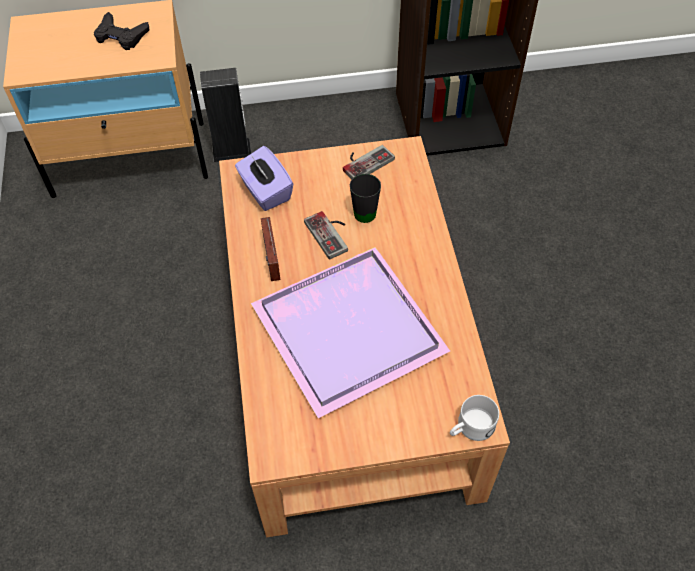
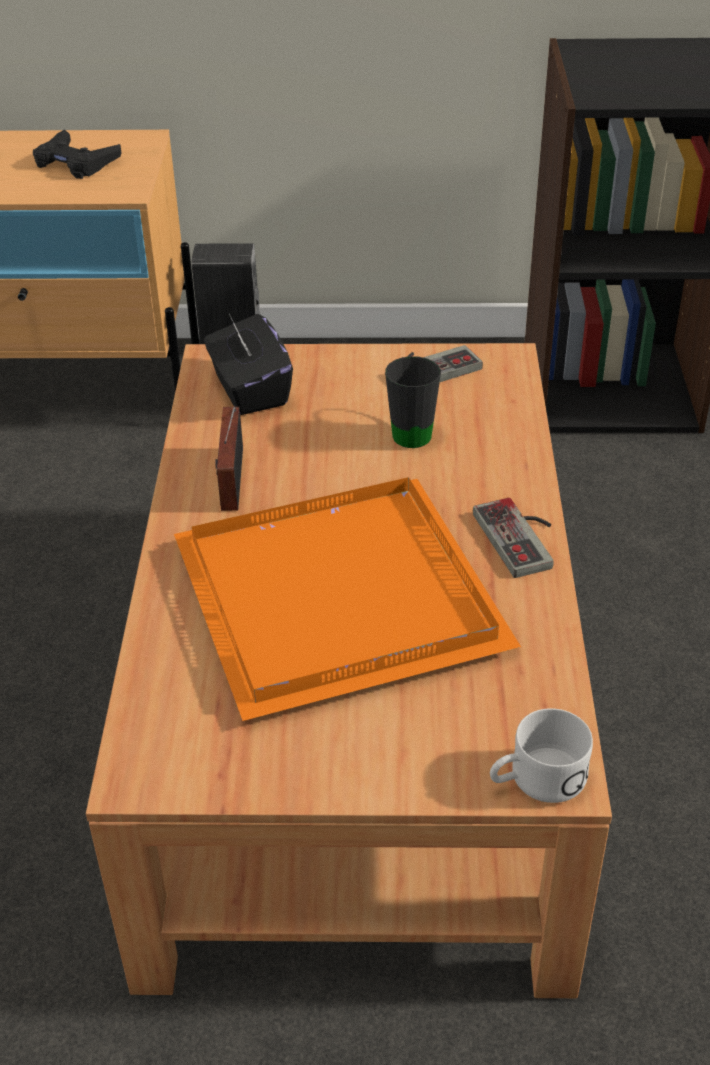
camera: 10 degrees right, 15 degrees down
purple tissue box [235,146,293,211] -> black tissue box [204,314,293,415]
purple tray [251,247,450,418] -> orange tray [174,477,521,721]
game controller [304,211,348,260] -> game controller moved to [473,498,553,578]

